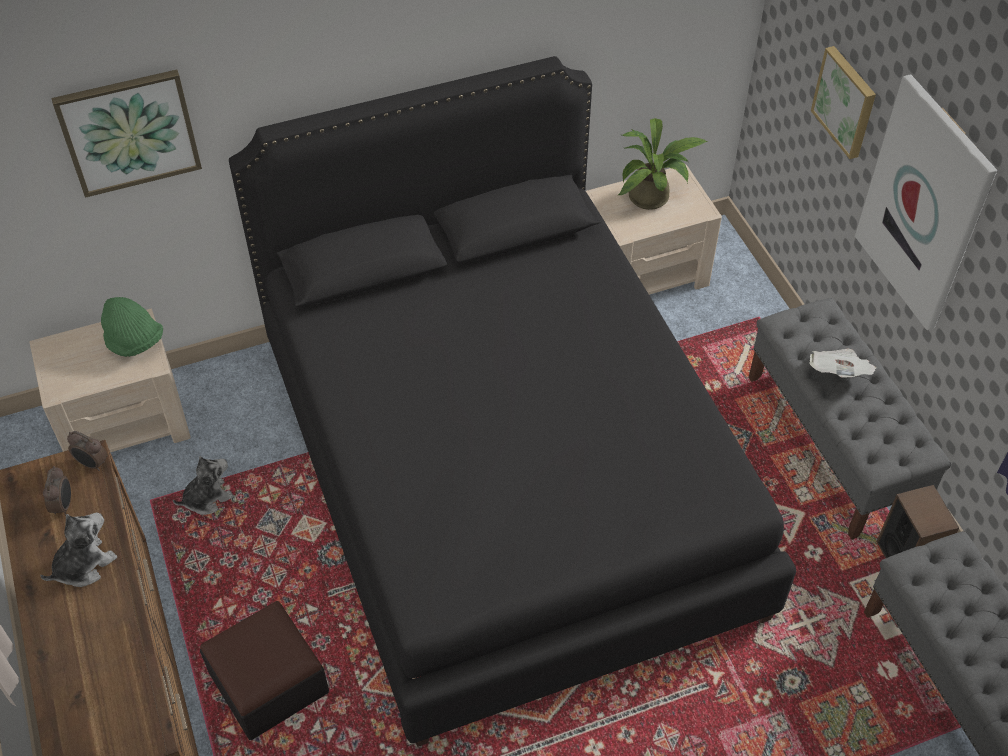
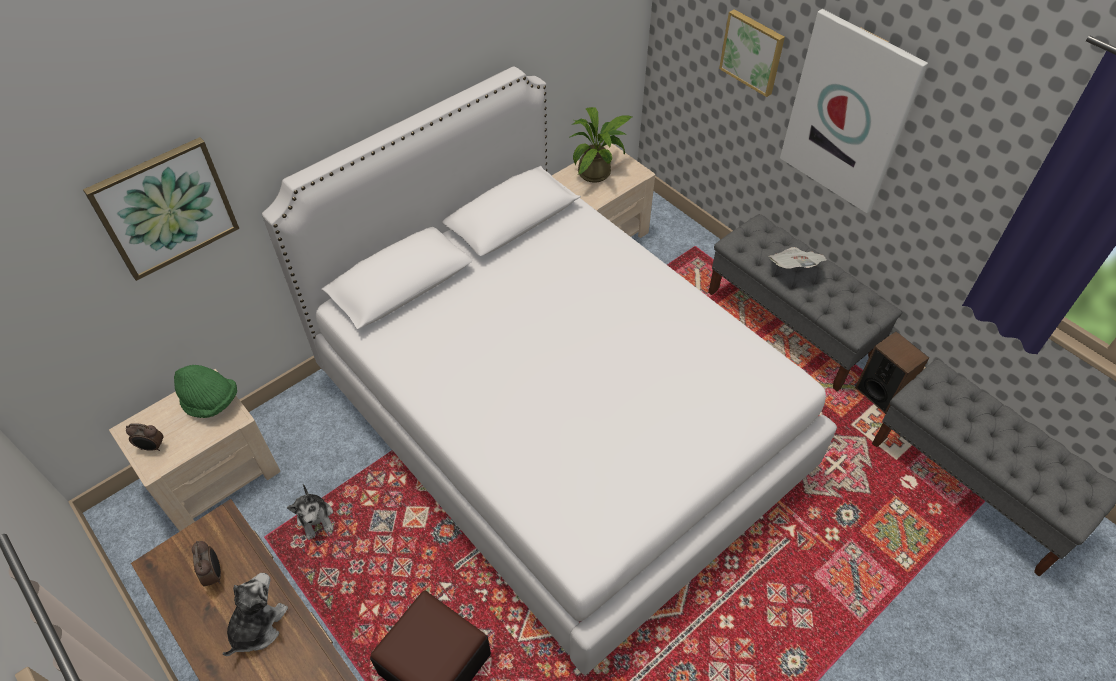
camera: 20 degrees left, 0 degrees up
alarm clock [67,431,107,471] -> alarm clock moved to [126,423,163,451]
plush toy [173,456,234,515] -> plush toy turned 120 degrees clockwise [287,484,333,540]
black bed [229,56,796,747] -> white bed [262,66,837,674]

